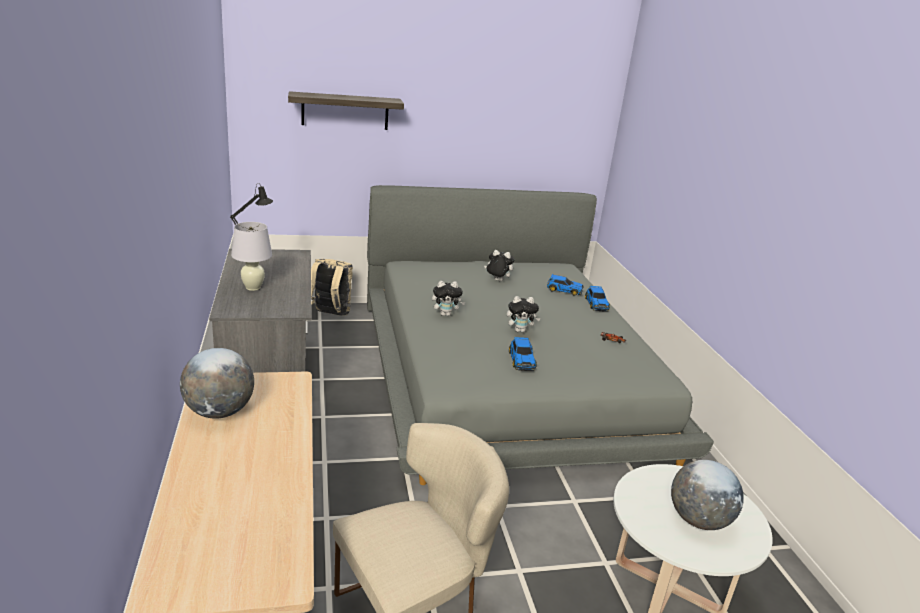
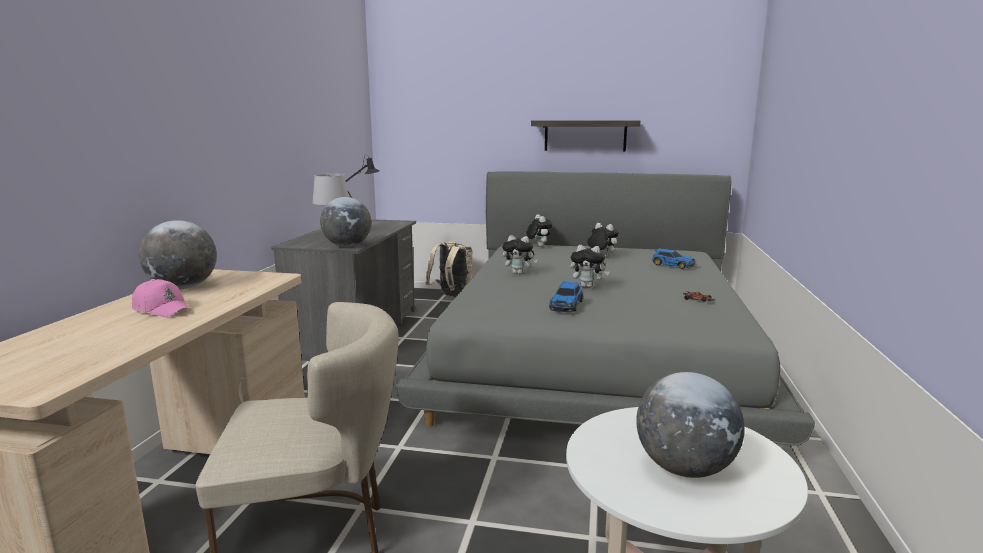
camera: 25 degrees right, 10 degrees down
shelf [288,91,404,130] -> shelf moved to [531,120,640,151]
toy car [585,286,610,311] -> none
none -> pink cap [132,279,191,317]
none -> globe [320,197,371,247]
none -> plush toy [526,214,552,247]

